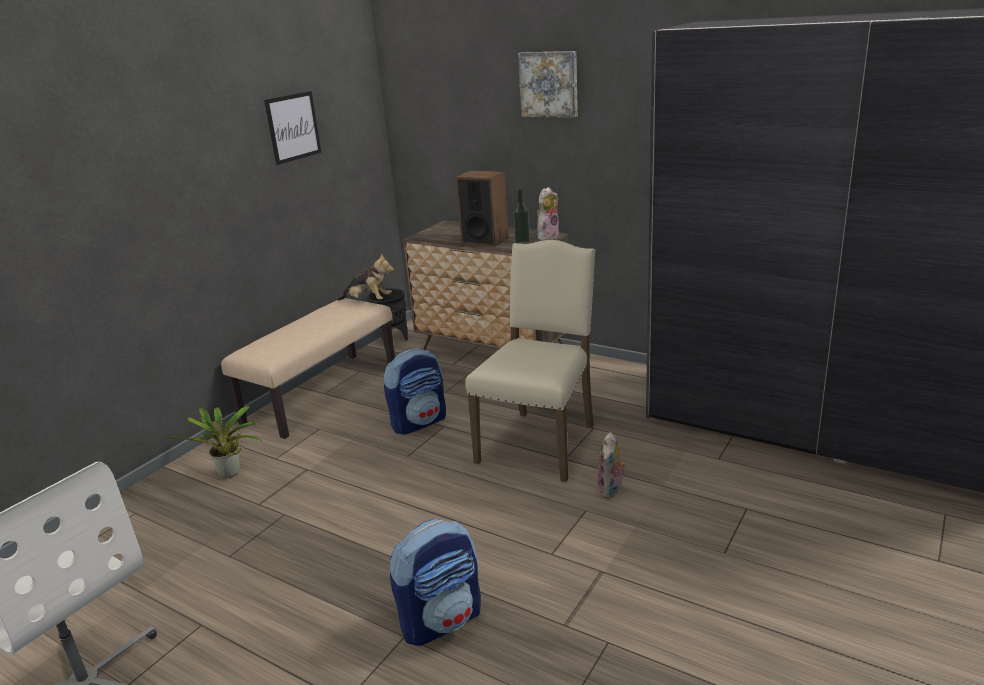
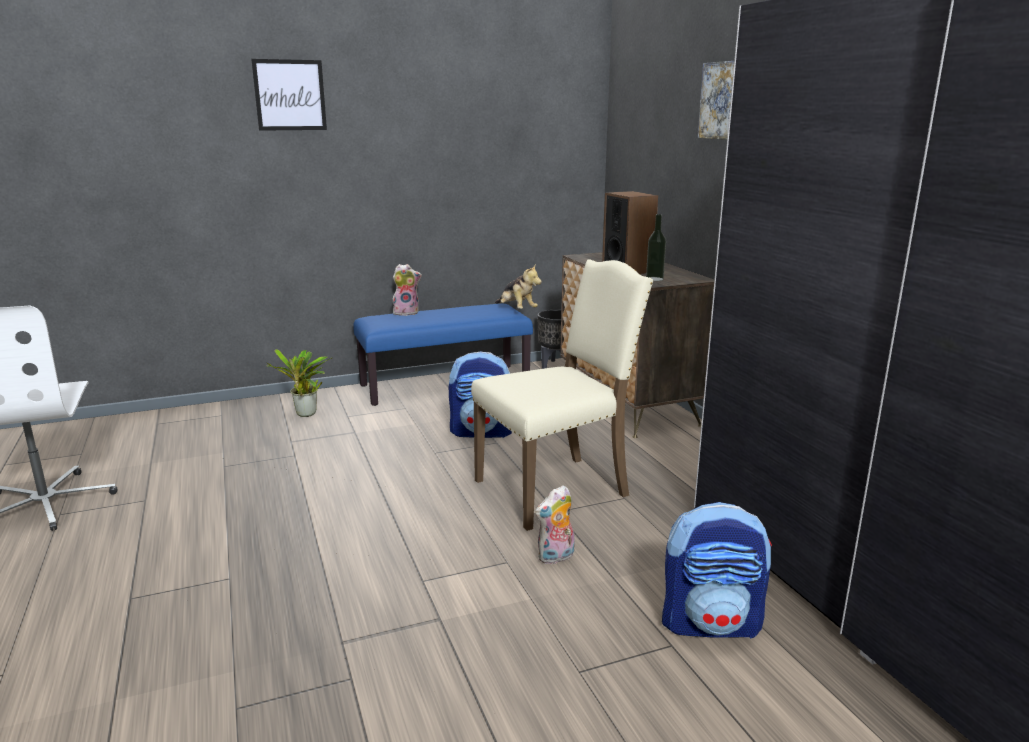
camera: 35 degrees right, 5 degrees down
beige bench [221,298,395,439] -> blue bench [353,304,533,406]
picture [264,91,321,165] -> picture moved to [251,59,327,131]
backpack [390,519,481,646] -> backpack moved to [662,502,772,639]
plush toy [537,187,559,240] -> plush toy moved to [393,264,422,316]

